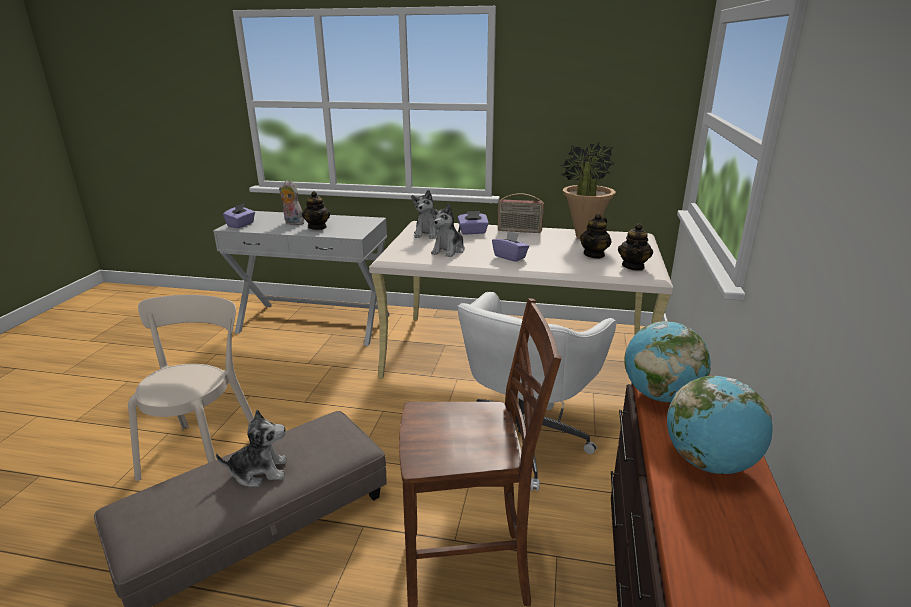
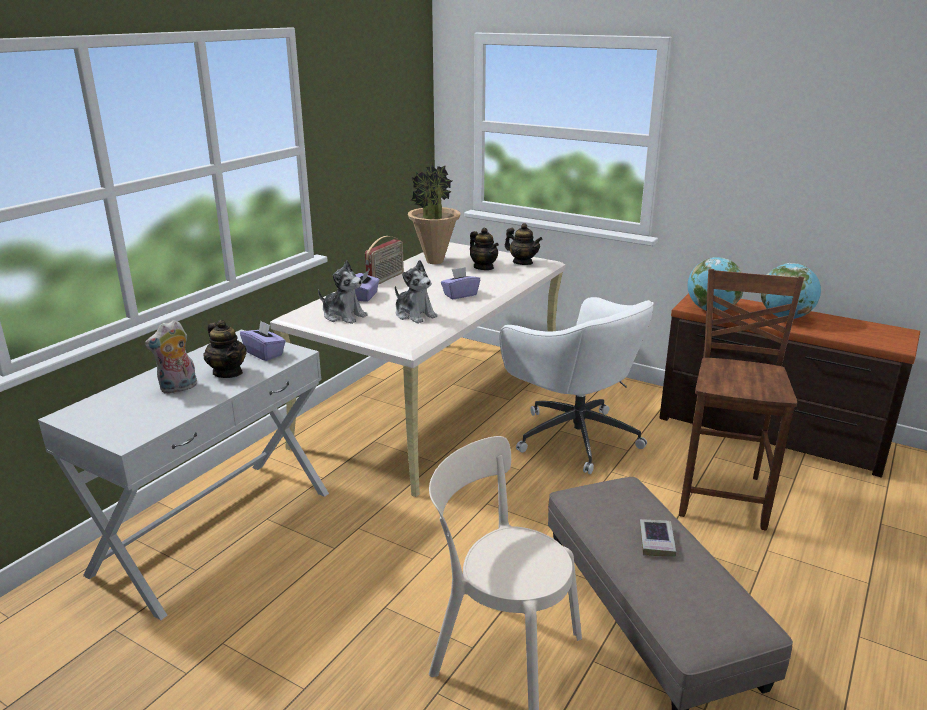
camera: 70 degrees left, 0 degrees up
plush toy [216,410,287,487] -> book [640,519,676,557]
purple tissue box [223,203,255,228] -> purple tissue box moved to [240,320,286,361]
teapot [302,191,330,230] -> teapot turned 45 degrees clockwise [203,320,247,378]

